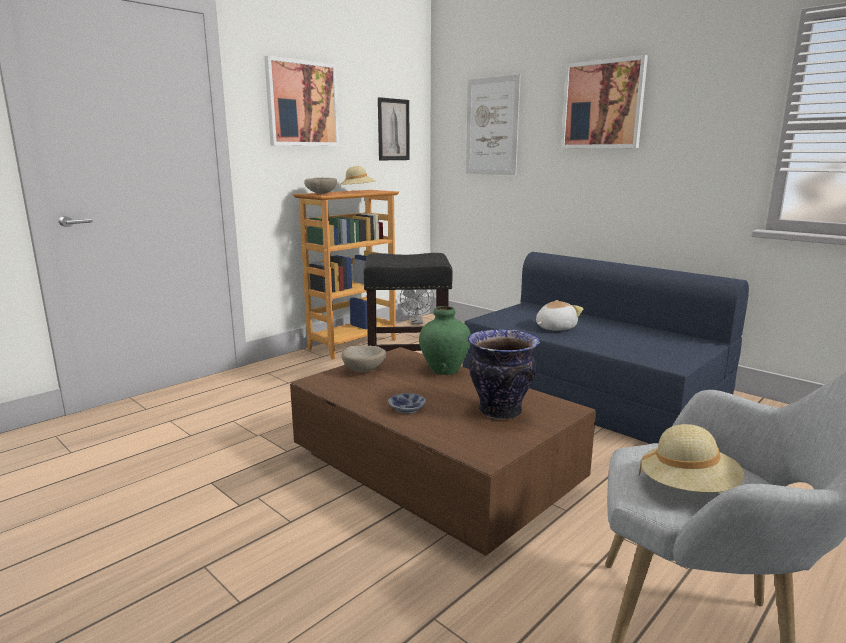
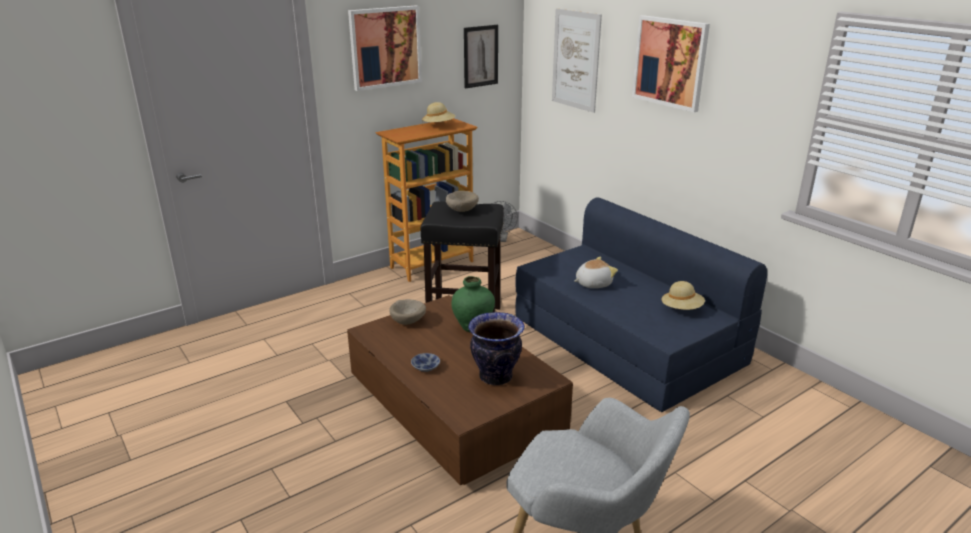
camera: 10 degrees right, 10 degrees up
beige bowl [304,178,337,194] -> beige bowl moved to [445,191,479,212]
beige hat [639,424,744,492] -> beige hat moved to [662,281,705,310]

